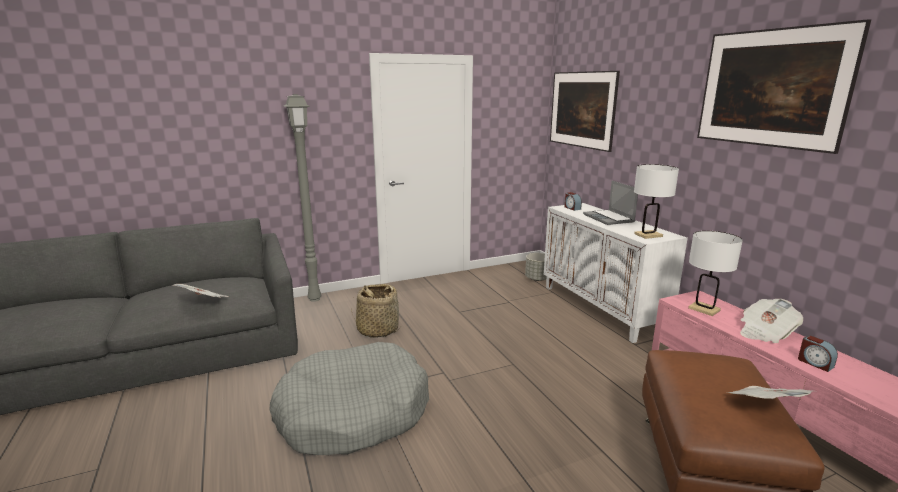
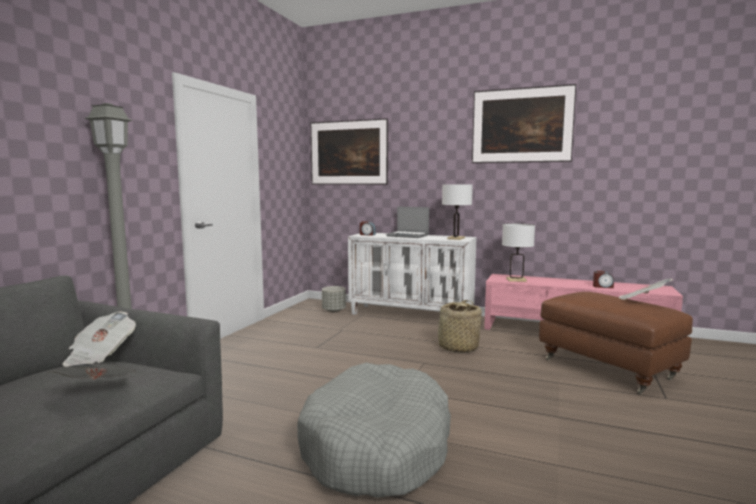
camera: 45 degrees left, 10 degrees down
basket [351,284,402,338] -> basket moved to [433,300,482,353]
newspaper [740,299,803,343] -> newspaper moved to [62,312,136,367]

